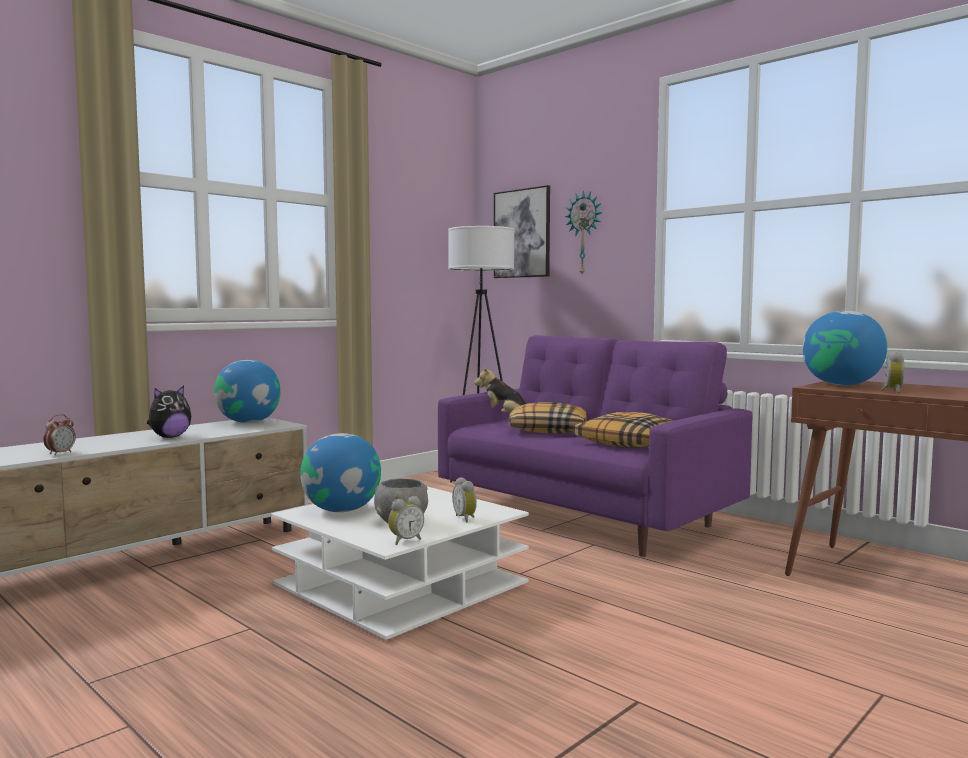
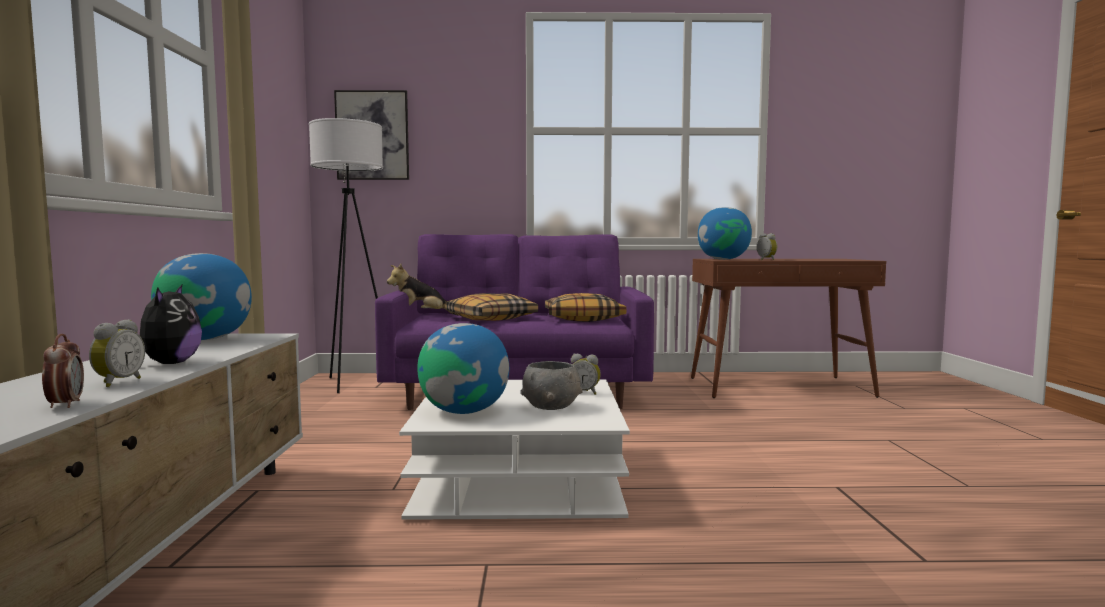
camera: 45 degrees left, 0 degrees up
alarm clock [388,496,424,545] -> alarm clock moved to [89,319,145,387]
wall clock [564,190,602,275] -> none

